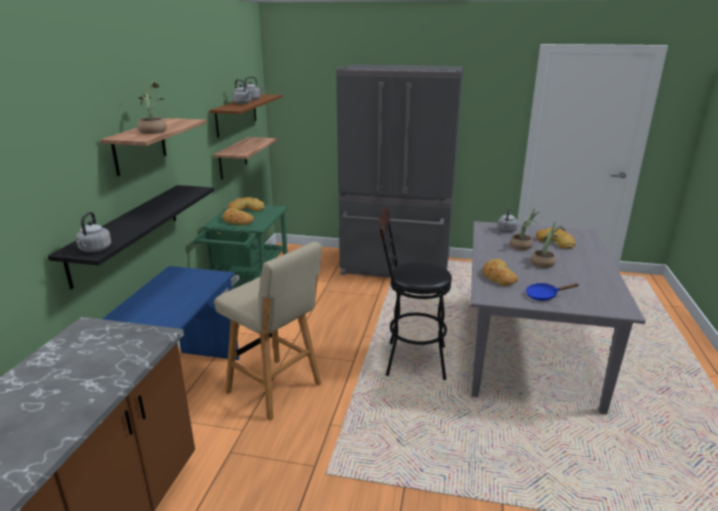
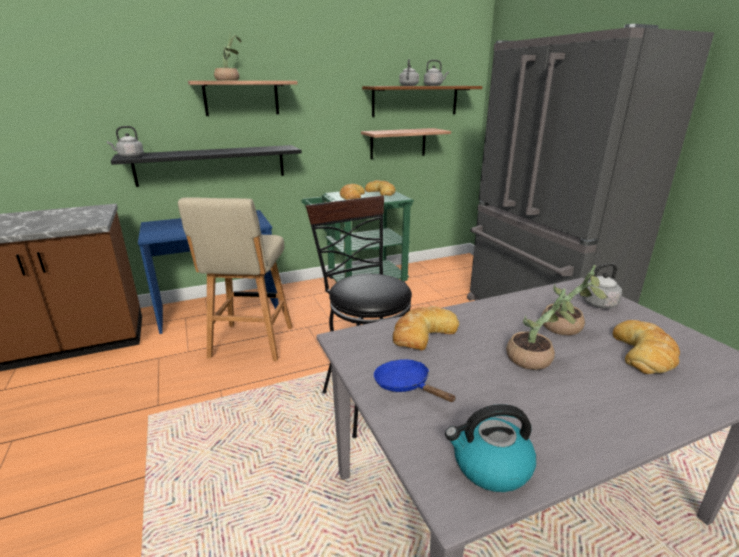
camera: 55 degrees right, 0 degrees up
none -> kettle [445,404,536,492]

